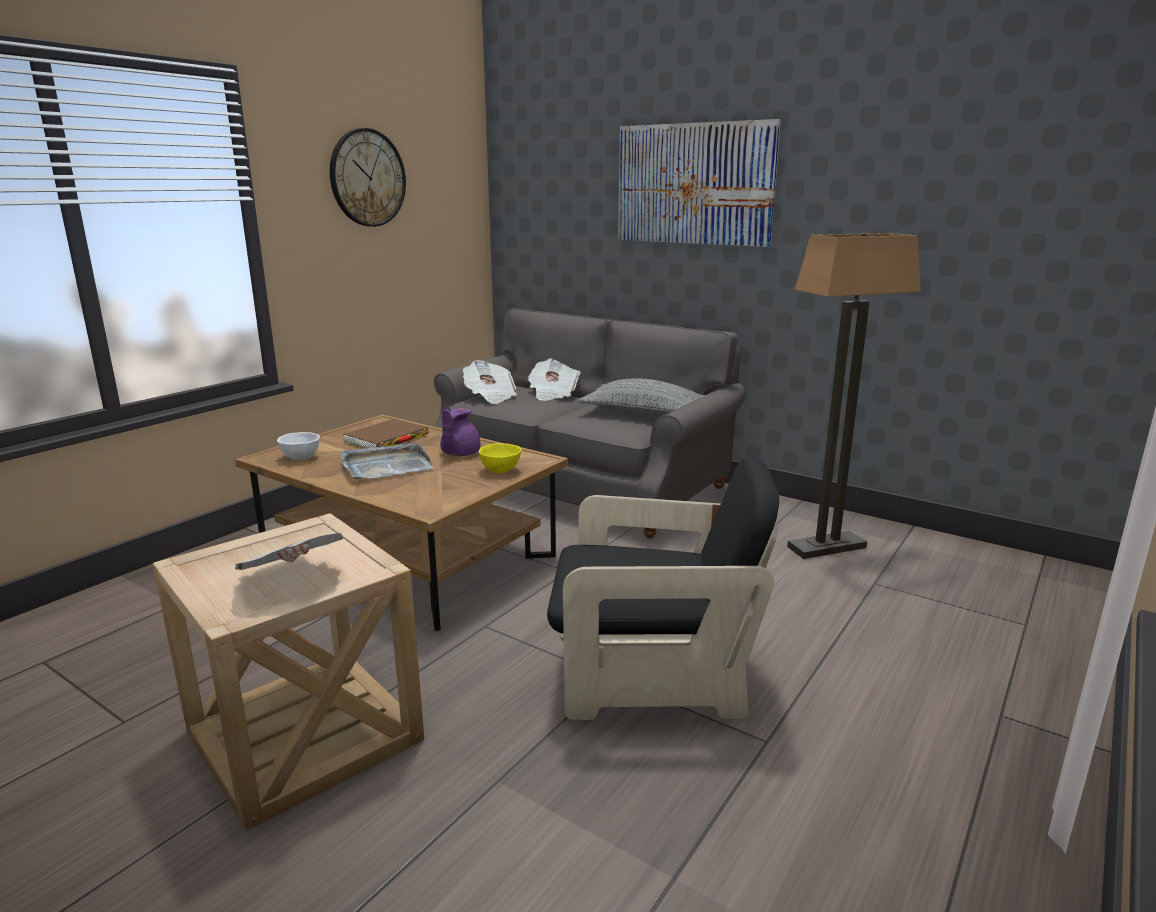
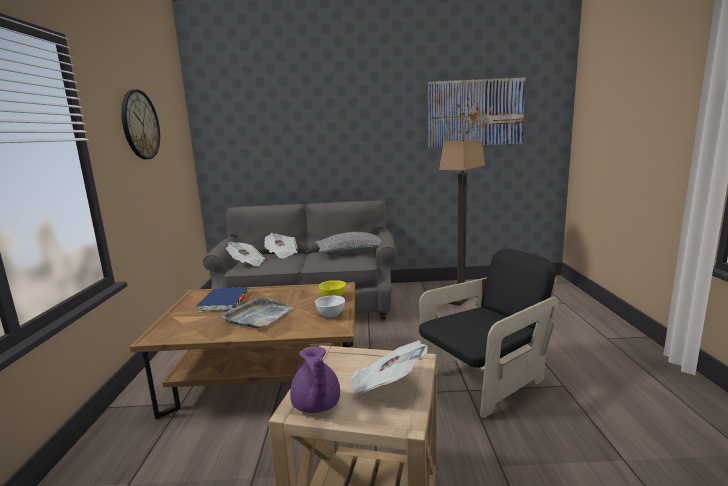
camera: 35 degrees left, 5 degrees down
white bowl [277,432,320,460] -> white bowl moved to [315,296,345,317]
brown book [344,419,429,448] -> blue book [197,287,249,312]
purple teapot [440,408,480,456] -> purple teapot moved to [290,347,340,413]
picture [618,119,781,247] -> picture moved to [428,77,526,148]

